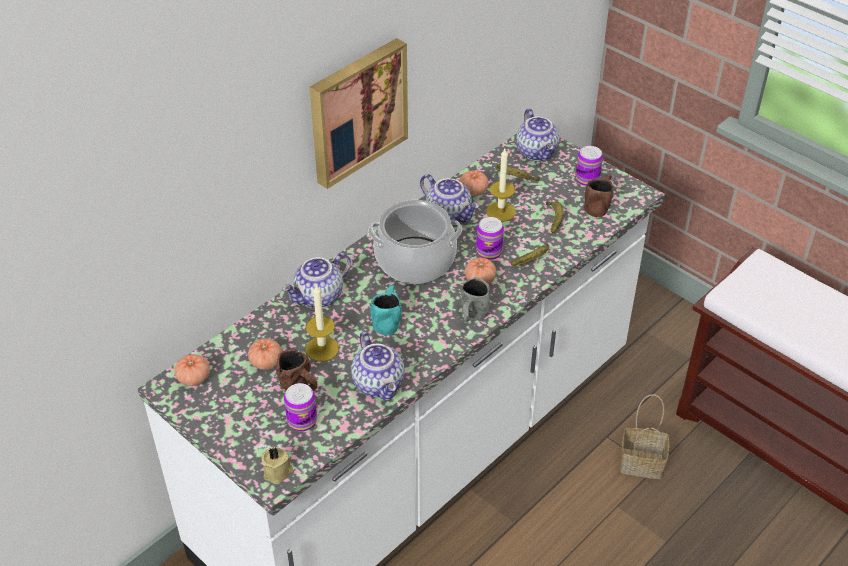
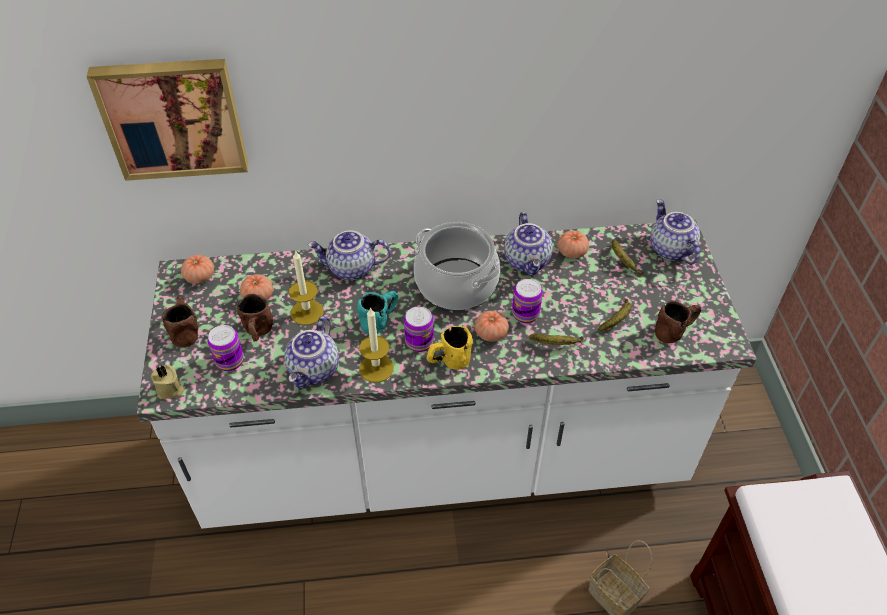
camera: 40 degrees right, 5 degrees up
picture [309,38,408,189] -> picture moved to [86,59,248,181]
grey mug [460,277,490,322] -> yellow mug [427,326,473,370]
candle [486,149,516,222] -> candle moved to [359,308,394,382]
teapot [516,109,560,162] -> teapot turned 135 degrees clockwise [650,199,700,265]
can [576,146,603,186] -> can moved to [404,306,434,352]
none -> brown mug [162,295,198,347]

